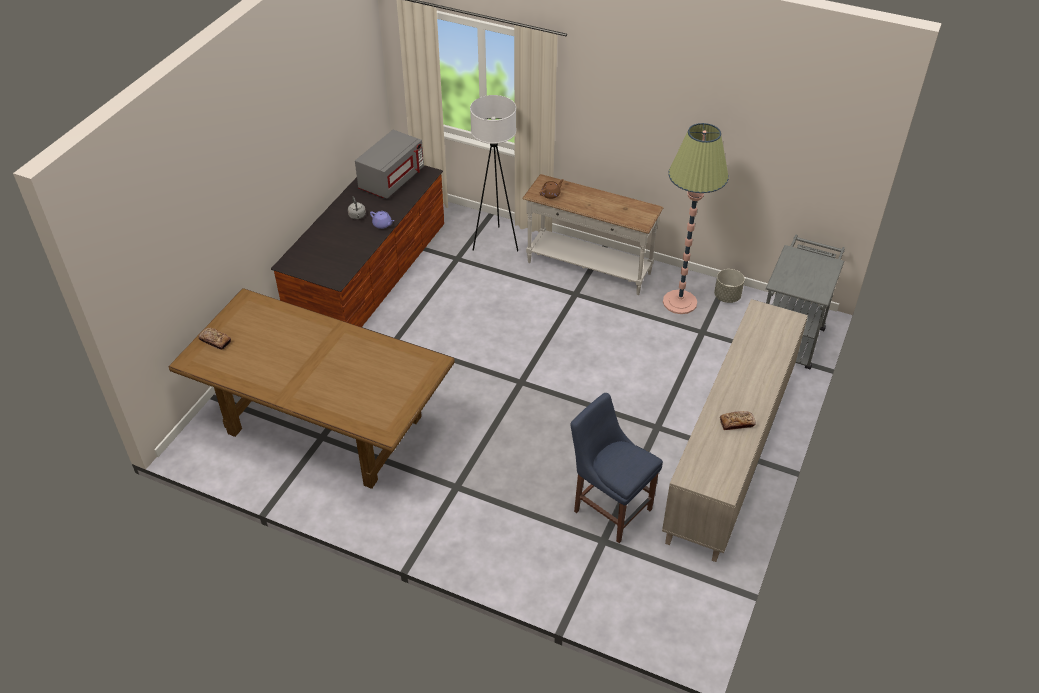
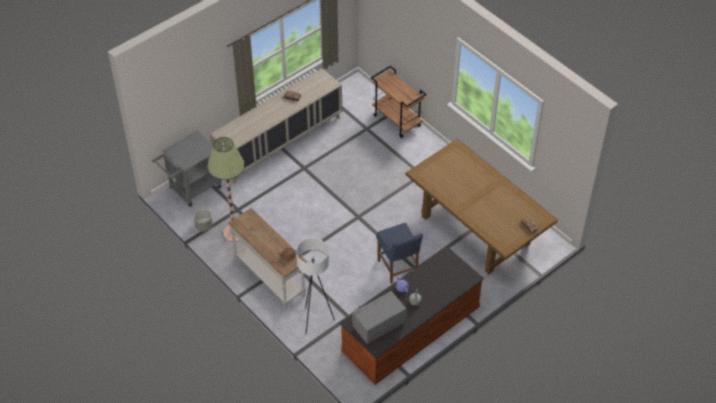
camera: 155 degrees left, 5 degrees up
blue chair [570,393,663,543] -> blue chair moved to [376,223,423,284]
none -> brown cart [371,66,427,138]

